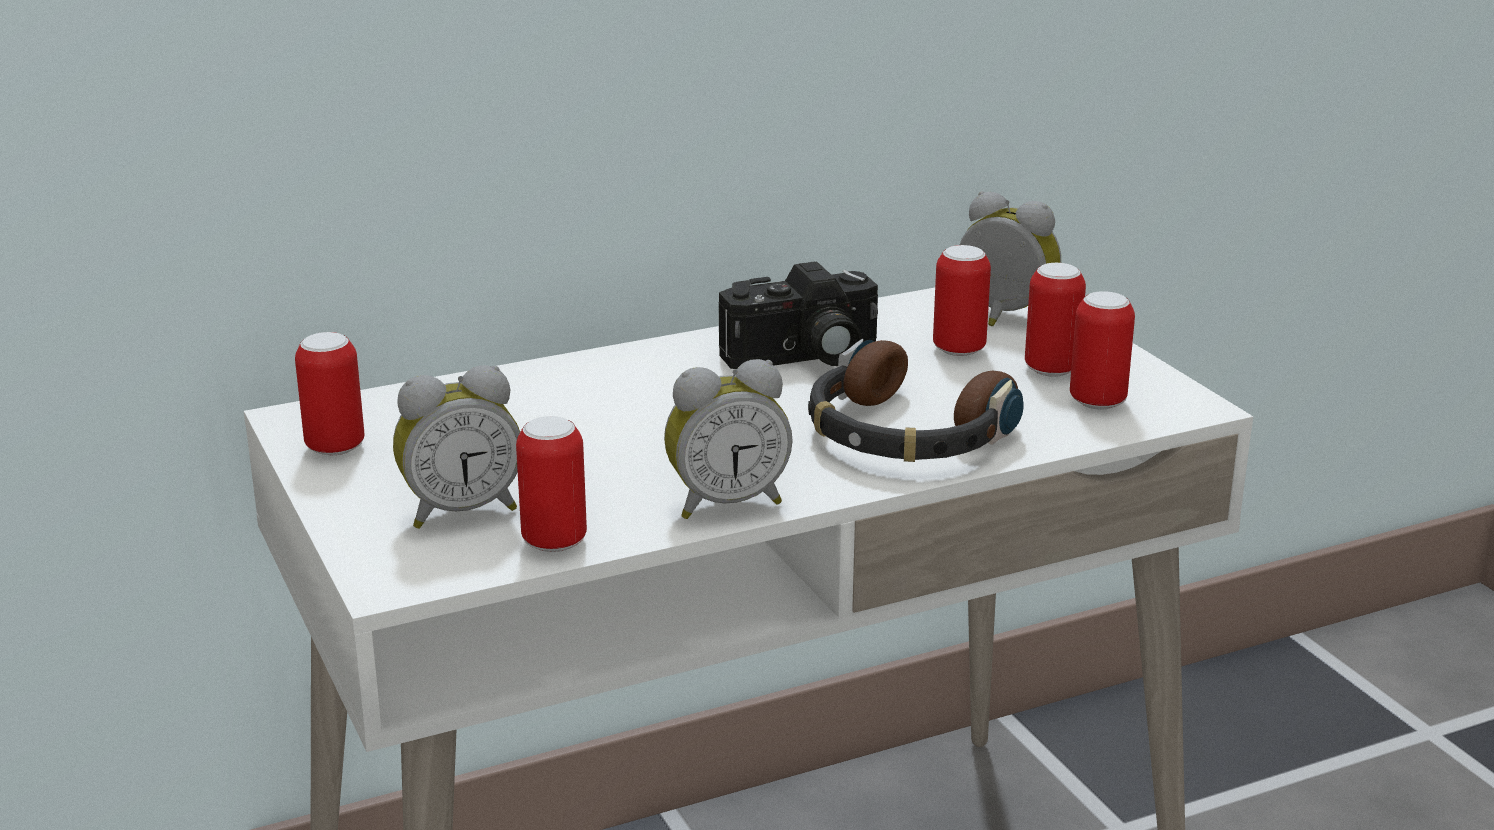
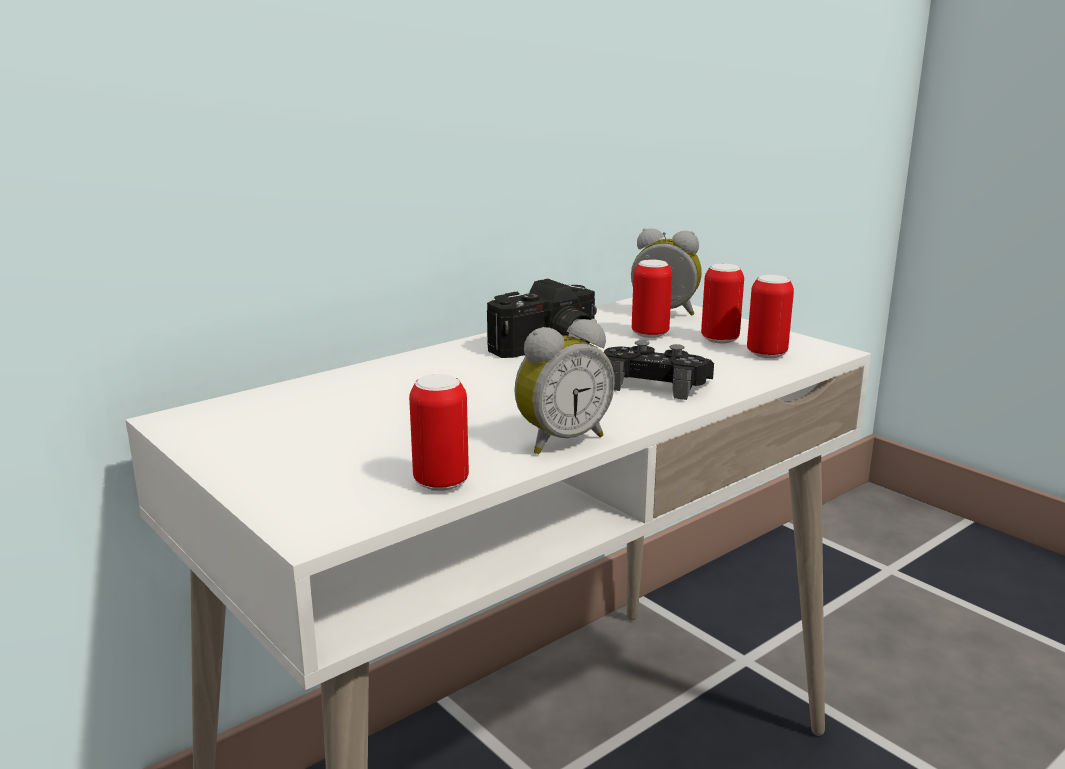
camera: 15 degrees left, 5 degrees down
can [295,332,364,455] -> none
alarm clock [393,365,520,529] -> none
headphones [808,339,1024,462] -> black game controller [604,340,714,400]

